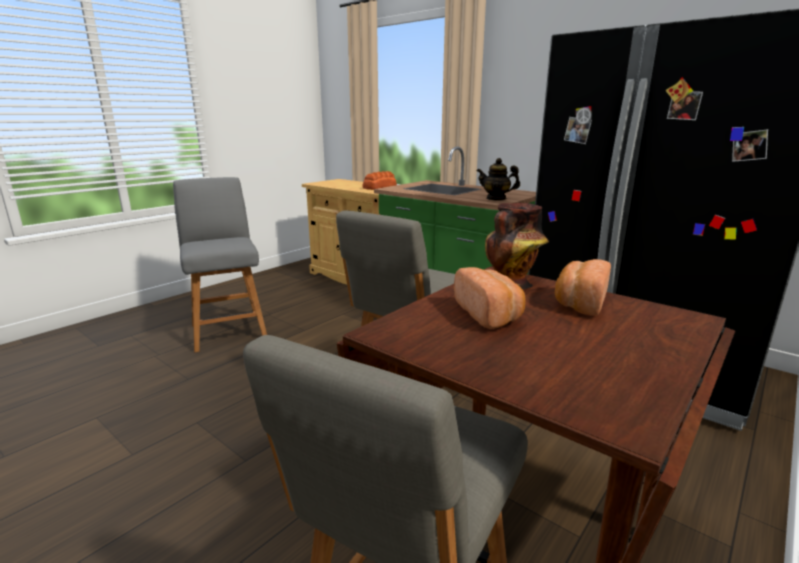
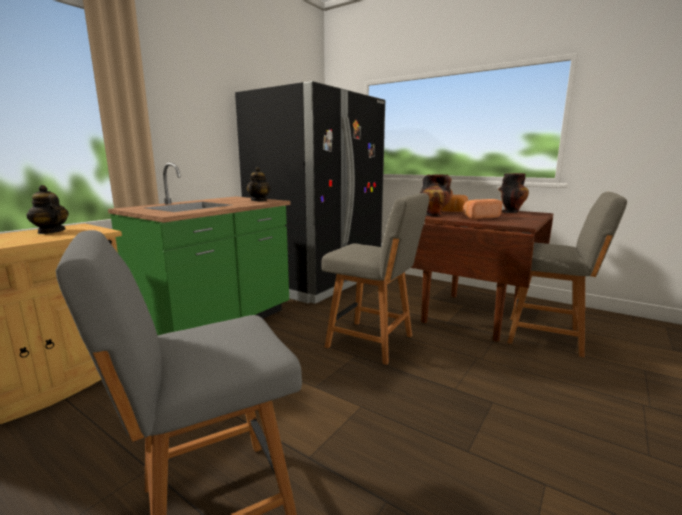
camera: 95 degrees left, 5 degrees down
bread [362,171,397,190] -> teapot [26,185,69,234]
none -> vase [498,173,529,213]

